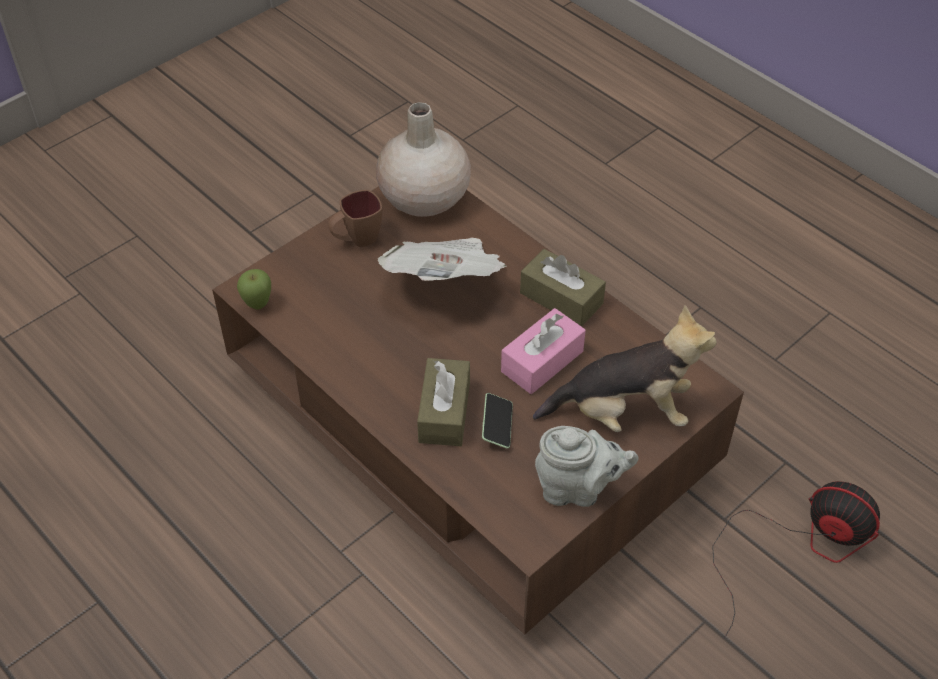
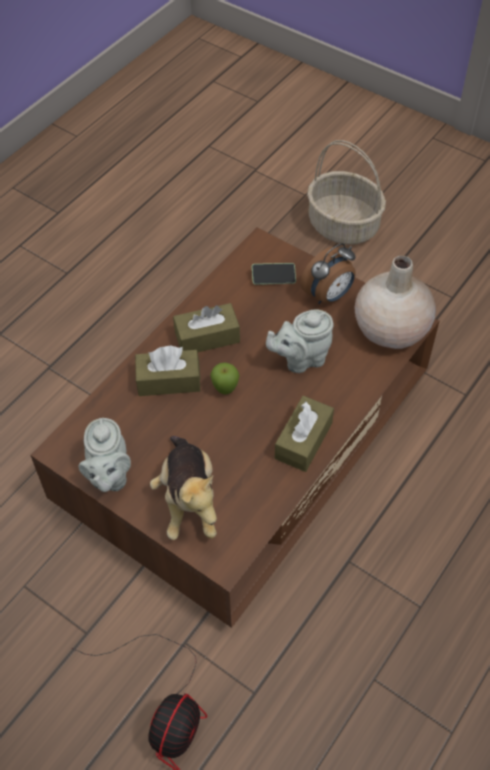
camera: 80 degrees right, 5 degrees up
apple [237,269,271,310] -> apple moved to [210,363,240,394]
brown mug [328,190,382,247] -> alarm clock [300,243,356,304]
newspaper [378,238,507,281] -> grey teapot [266,309,334,373]
phone [482,393,513,449] -> phone moved to [252,263,296,285]
pink tissue box [501,308,586,394] -> none
none -> brown tissue box [173,303,240,352]
none -> basket [307,140,386,245]

